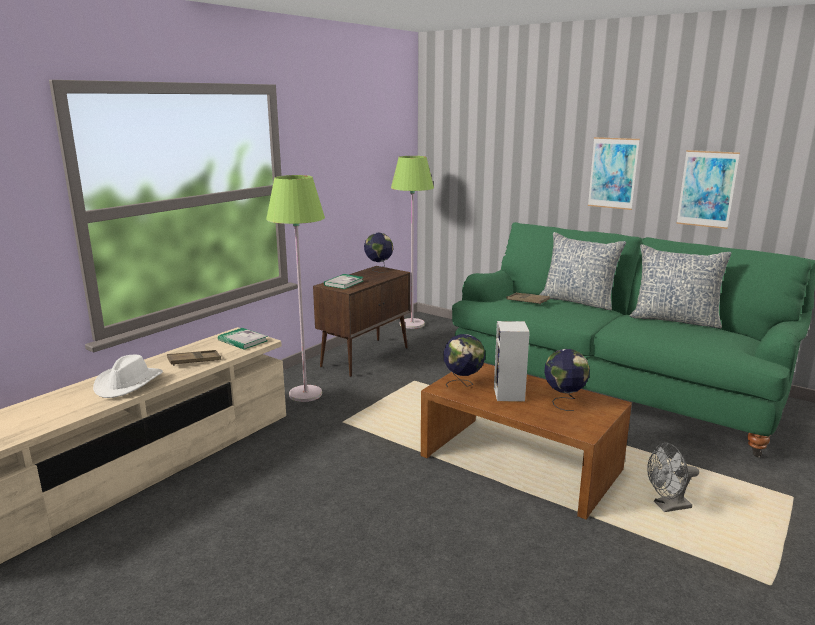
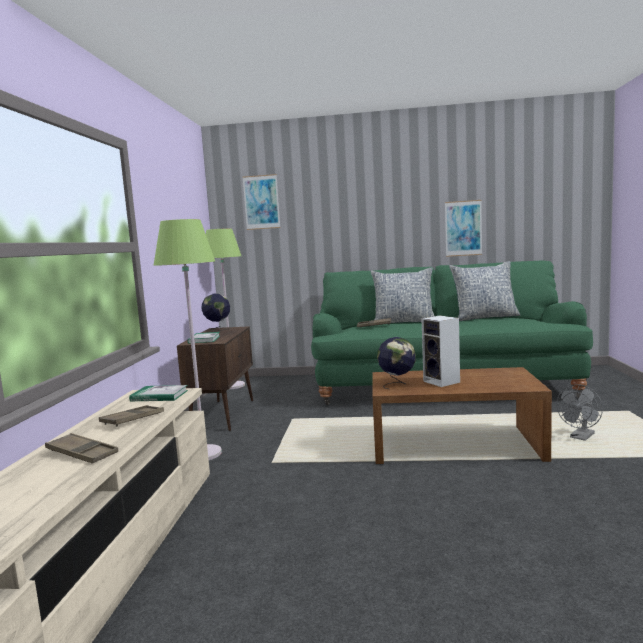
camera: 30 degrees left, 10 degrees down
white hat [93,355,163,398] -> brown tray [45,433,118,464]
globe [544,349,590,411] -> none
picture [588,137,640,210] -> picture moved to [243,174,280,230]

